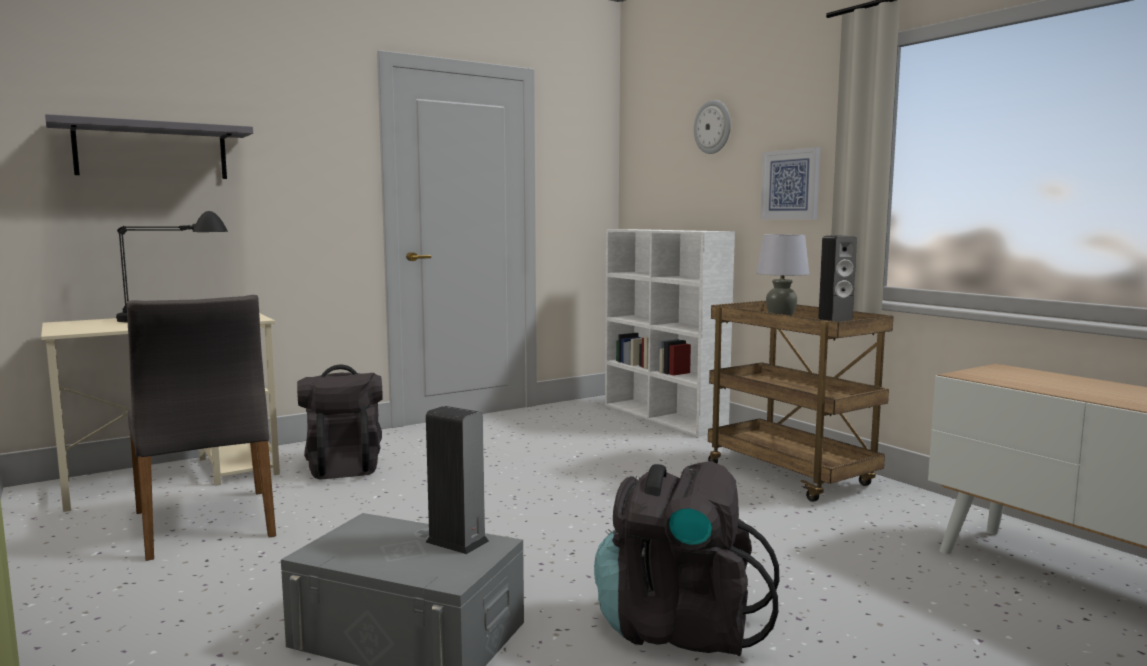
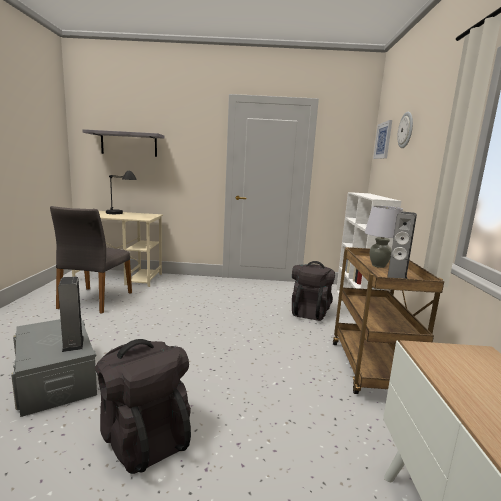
camera: 35 degrees right, 5 degrees up
black backpack [297,365,383,479] -> black backpack moved to [292,261,335,321]
picture [760,147,820,220] -> picture moved to [373,120,392,159]

